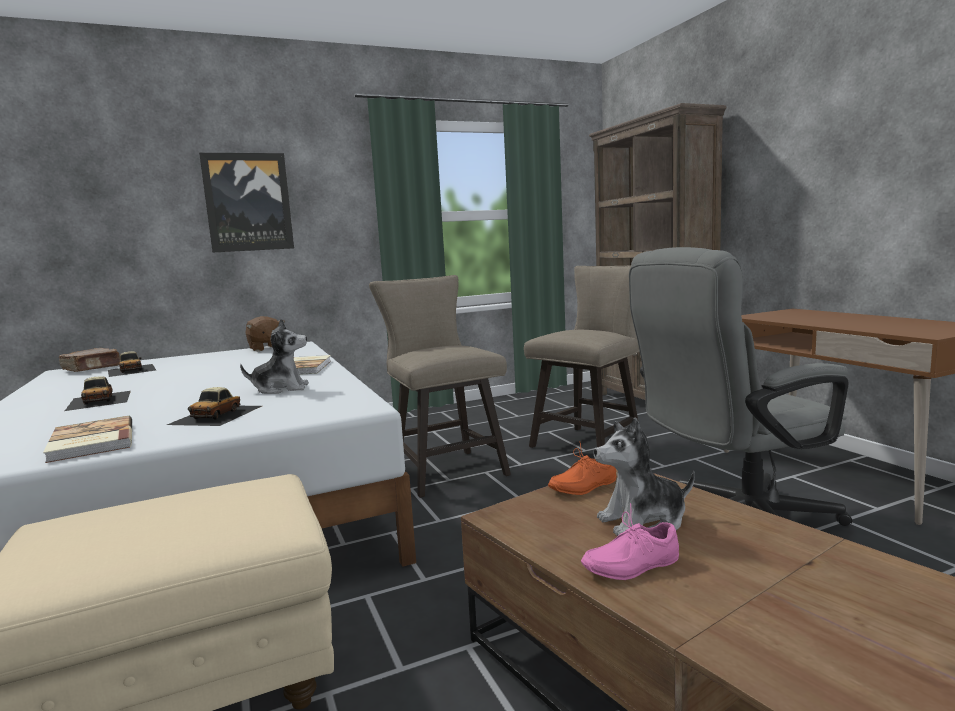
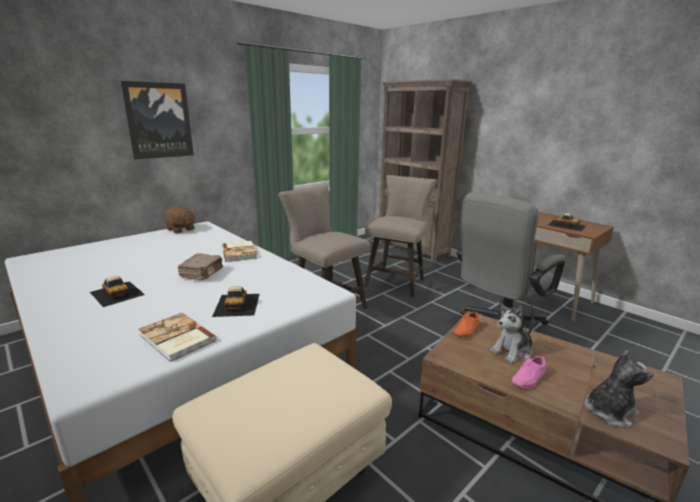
camera: 20 degrees left, 10 degrees up
brown book [58,348,120,372] -> brown book moved to [178,253,223,280]
toy car [108,351,156,377] -> toy car moved to [548,213,586,232]
plush toy [240,318,309,394] -> plush toy moved to [585,350,653,427]

